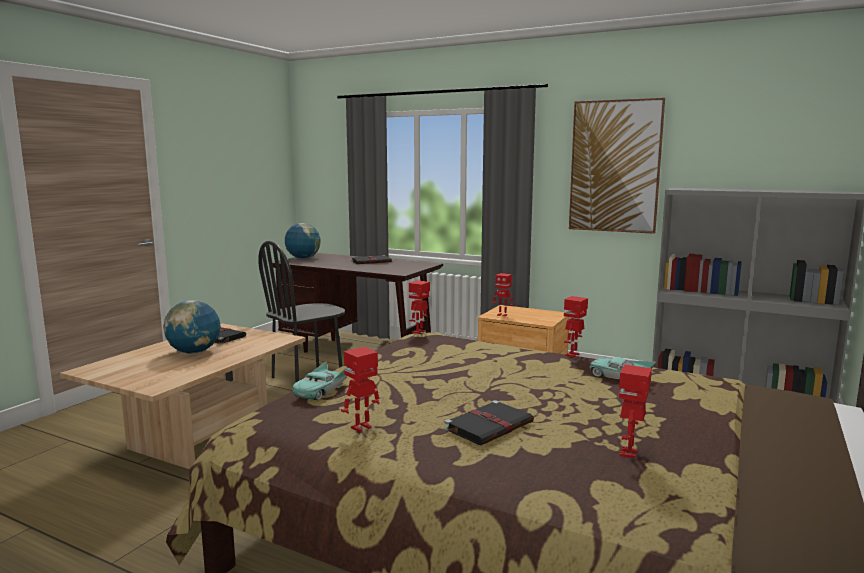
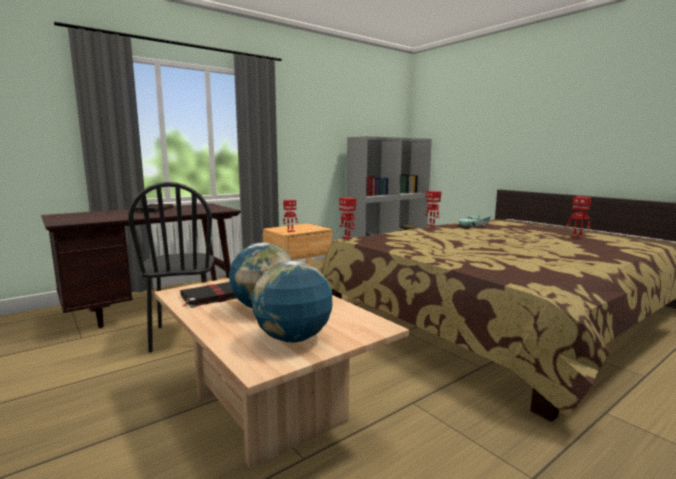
camera: 65 degrees left, 0 degrees up
globe [285,223,321,259] -> globe moved to [252,261,332,343]
turquoise toy car [292,361,349,400] -> none
toy robot [341,347,379,432] -> none
black book [444,400,534,445] -> none
picture [569,98,665,234] -> none

